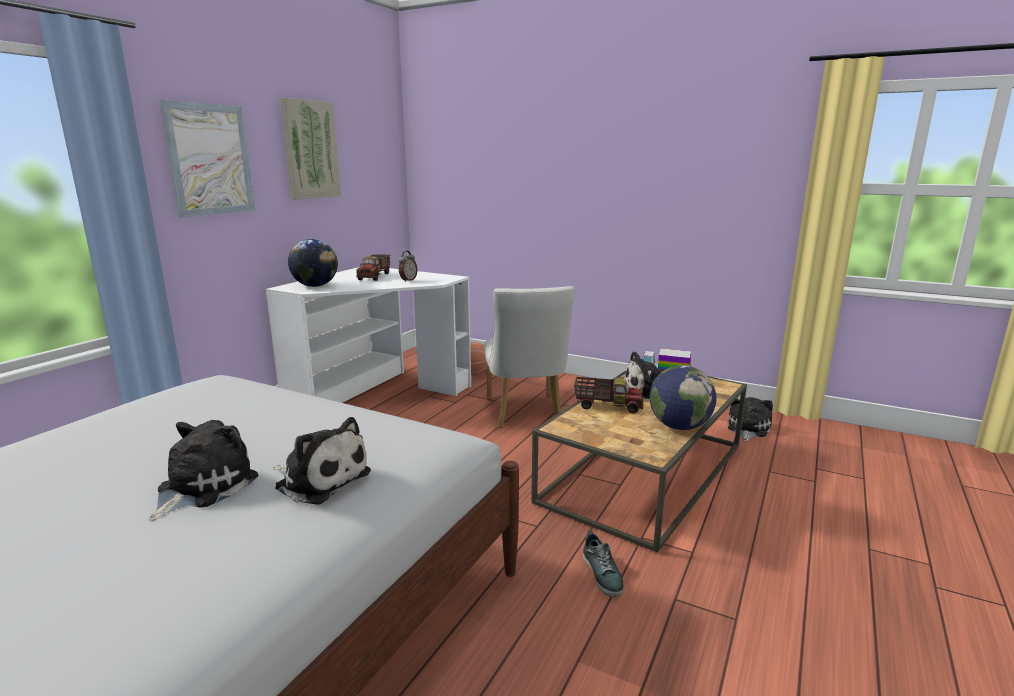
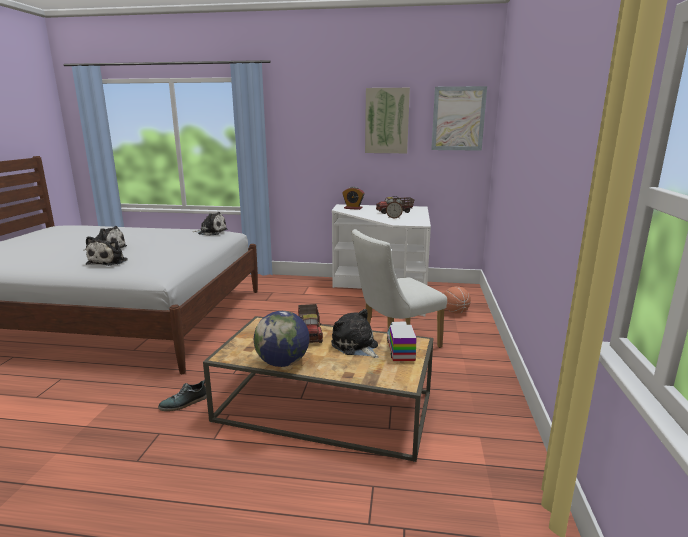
camera: 70 degrees right, 0 degrees up
picture [159,100,255,217] -> picture moved to [431,86,487,151]
globe [288,239,338,287] -> alarm clock [342,187,364,210]
plush toy [728,397,773,441] -> plush toy moved to [193,212,227,236]

